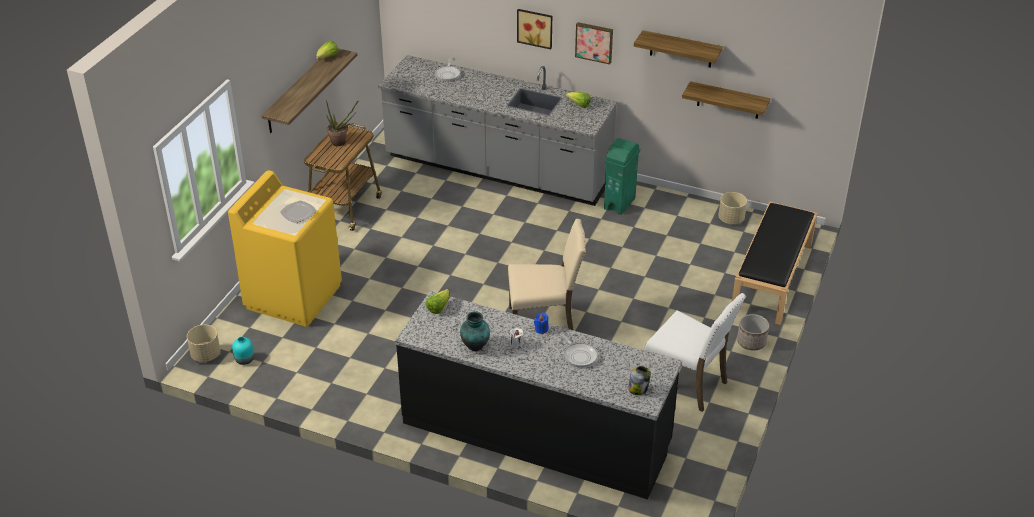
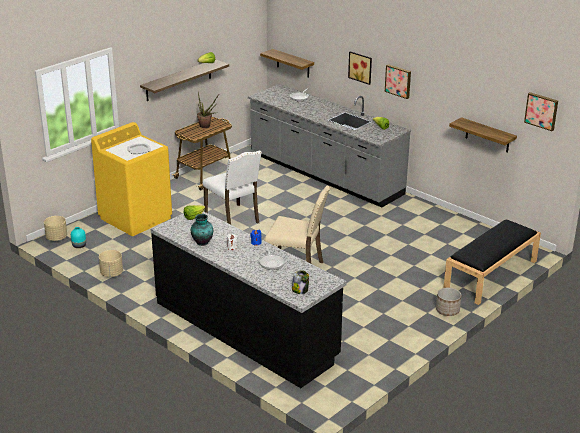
camera: 20 degrees right, 10 degrees down
green trash can [604,138,640,215] -> none
shelf [634,30,723,68] -> shelf moved to [260,49,314,78]
white chair [645,293,746,412] -> white chair moved to [203,150,262,224]
beige planter [718,192,747,224] -> beige planter moved to [99,250,123,277]
none -> picture [524,92,558,131]

